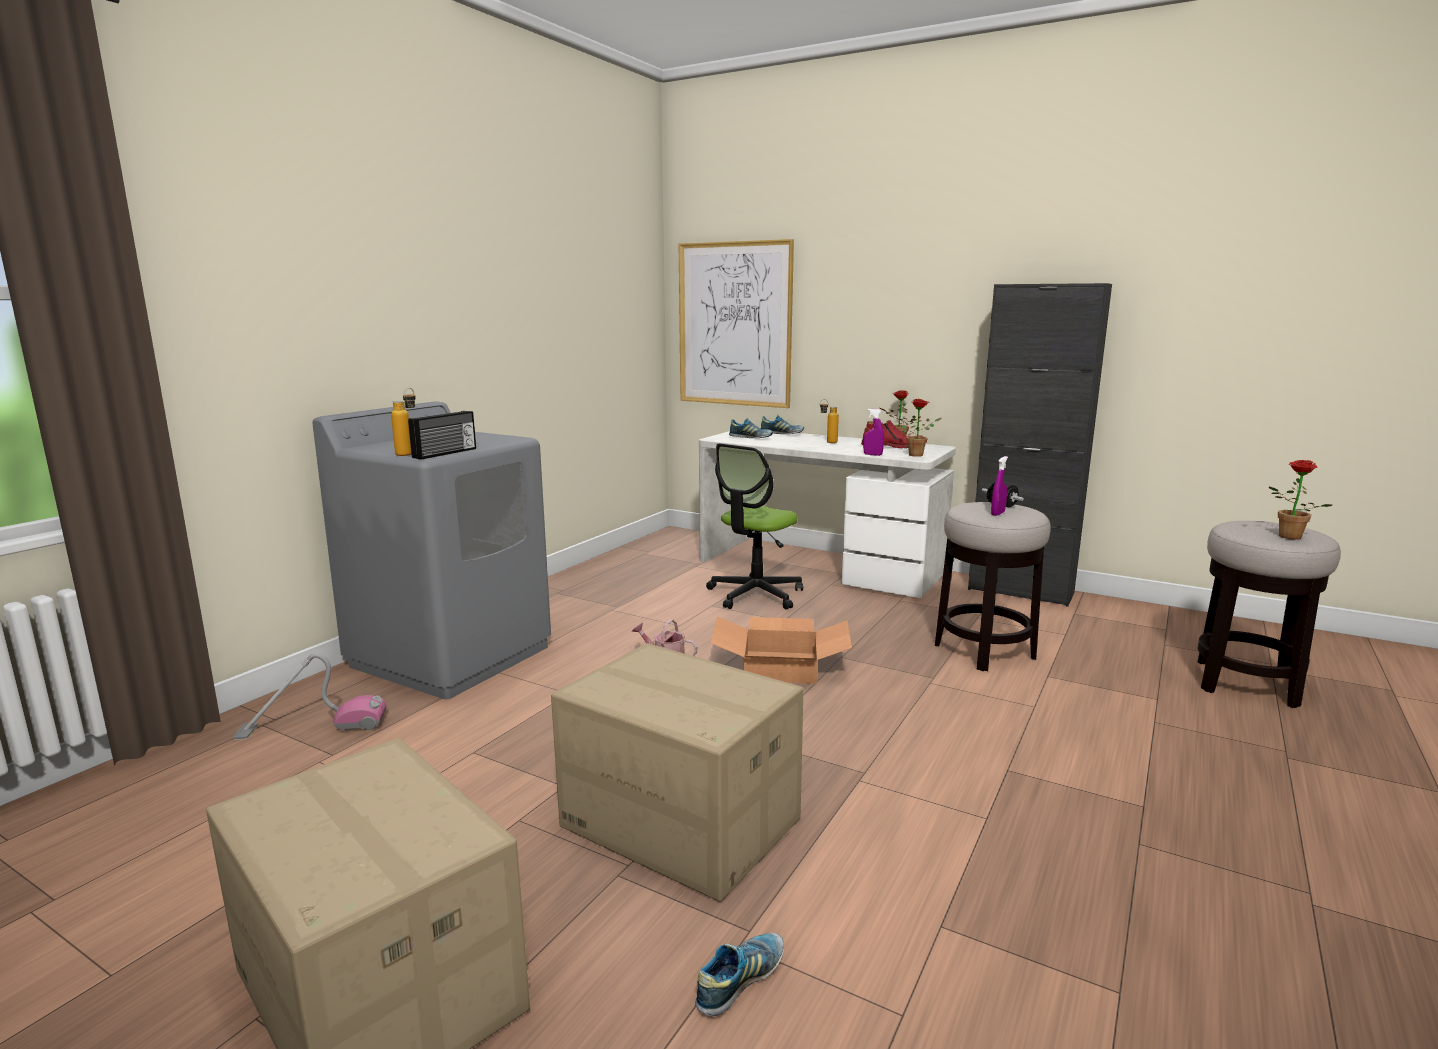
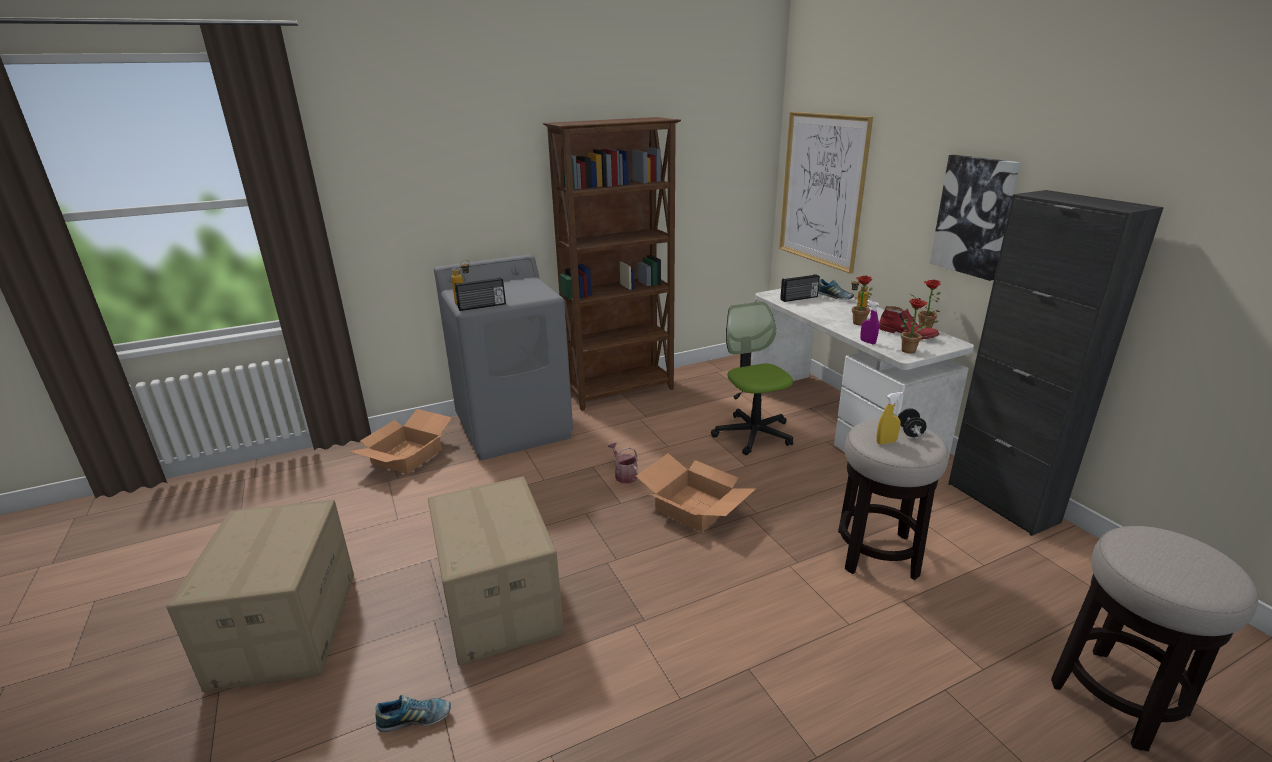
camera: 35 degrees right, 10 degrees up
vacuum cleaner [233,653,387,740] -> cardboard box [349,409,452,474]
office chair [706,443,803,609] -> office chair turned 90 degrees clockwise [711,302,793,455]
shoe [729,418,773,438] -> radio [780,274,820,302]
purple spray bottle [991,456,1008,516] -> yellow spray bottle [876,392,903,444]
potted plant [1268,460,1332,540] -> potted plant moved to [844,276,873,325]
none -> brown bookcase [543,117,681,411]
none -> picture [930,155,1021,281]

